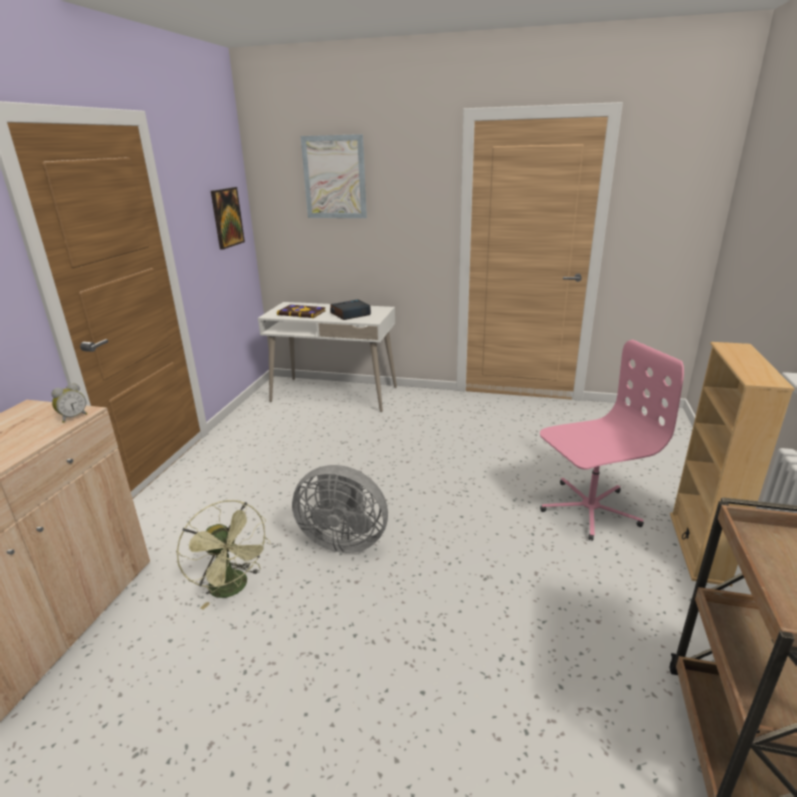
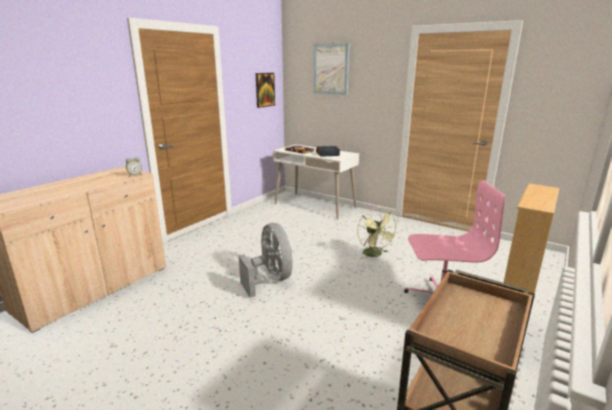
camera: 20 degrees right, 5 degrees down
green fan [177,500,271,610] -> green fan moved to [357,207,399,259]
grey fan [292,465,388,553] -> grey fan turned 150 degrees counterclockwise [239,223,293,298]

